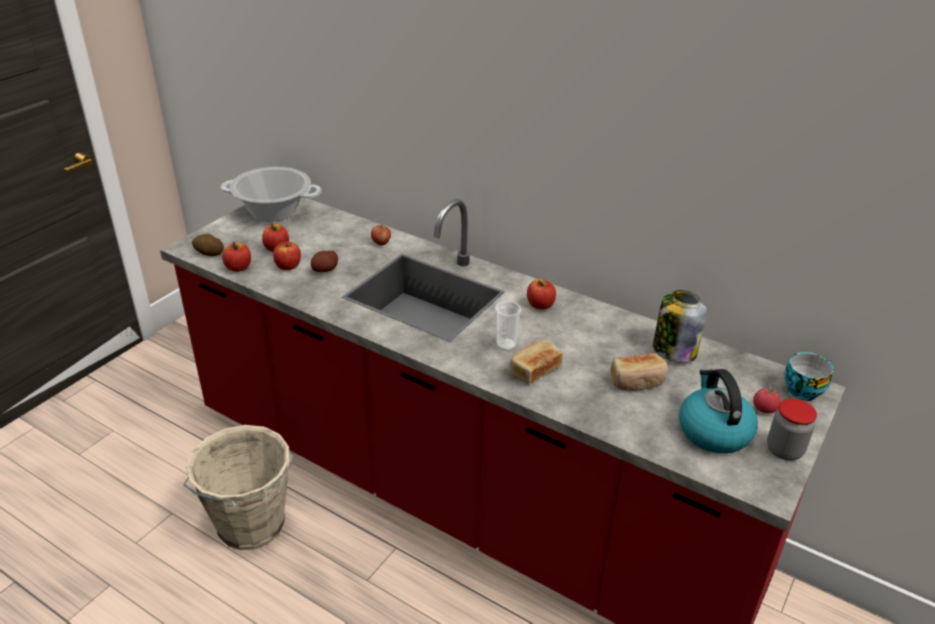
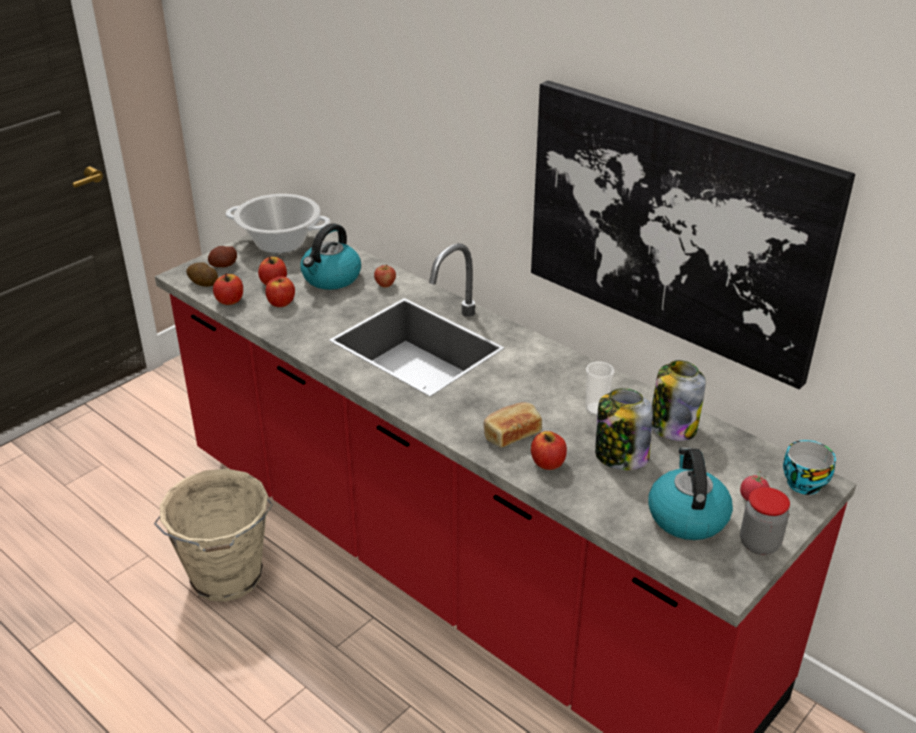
camera: 10 degrees right, 0 degrees up
potato [311,251,338,272] -> potato moved to [208,246,237,267]
cup [495,301,521,351] -> cup moved to [586,362,615,415]
apple [527,279,556,310] -> apple moved to [531,431,567,470]
bread [611,353,668,391] -> jar [595,388,653,470]
none -> kettle [301,223,361,290]
none -> picture [531,80,855,389]

